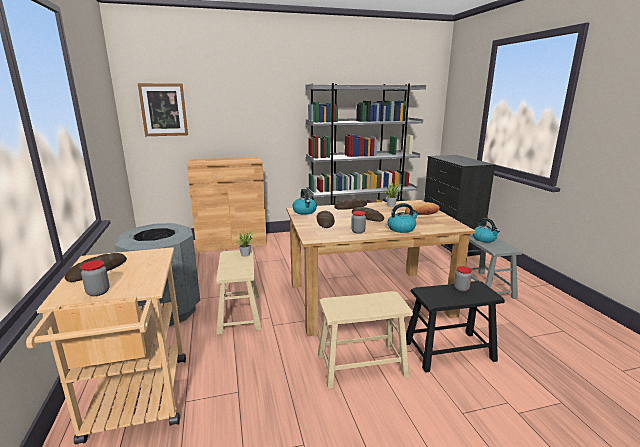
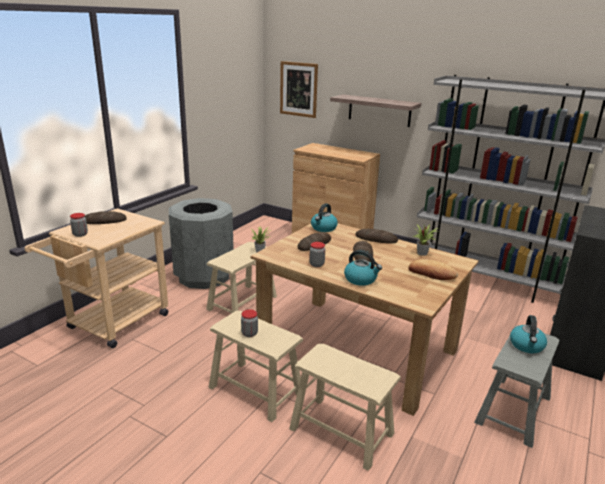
camera: 45 degrees right, 5 degrees up
black stool [406,281,505,372] -> beige stool [289,344,401,471]
jar [454,266,472,291] -> jar moved to [241,309,258,337]
none -> shelf [330,94,421,127]

